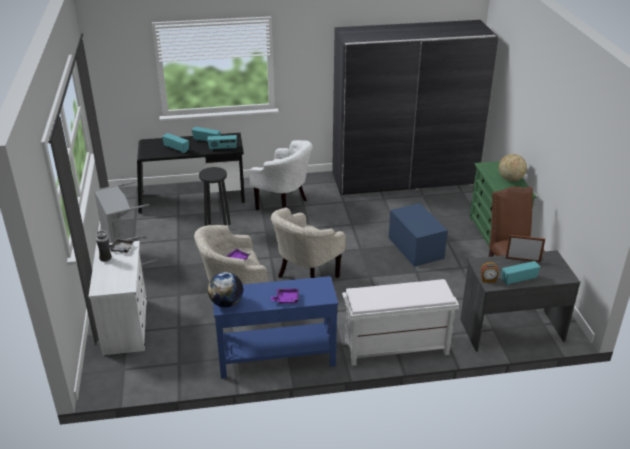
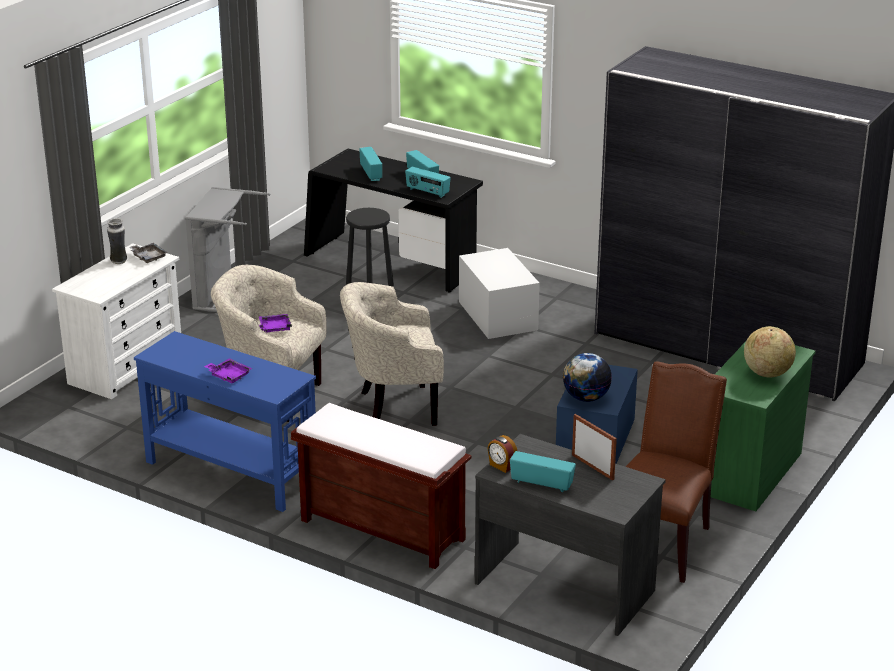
camera: 40 degrees right, 5 degrees down
globe [208,272,243,307] -> globe moved to [563,353,612,402]
white armchair [249,140,313,210] -> white storage box [459,248,540,339]
white bench [342,279,459,366] -> brown bench [291,403,472,569]

